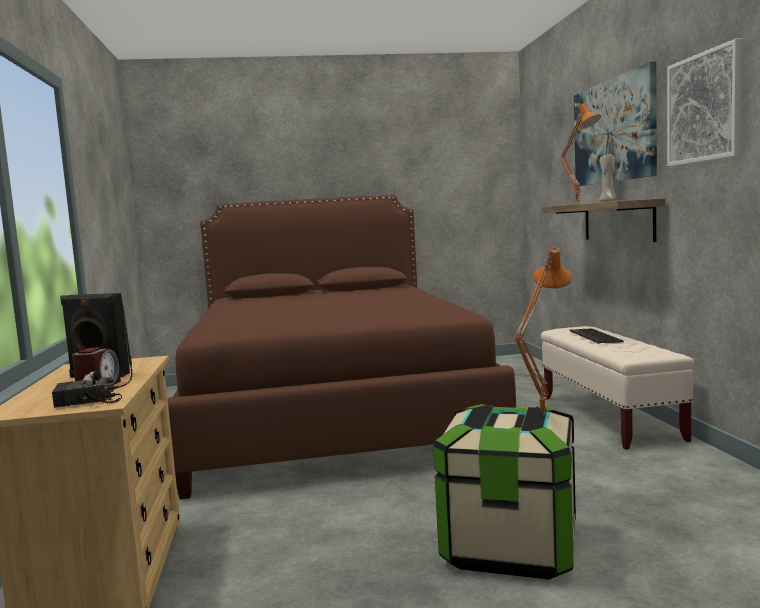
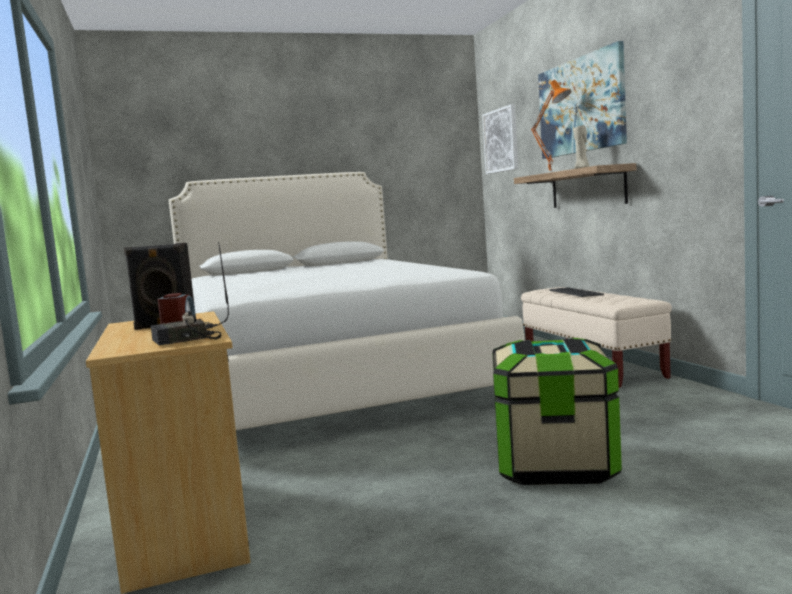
camera: 10 degrees left, 0 degrees up
brown bed [168,195,516,499] -> white bed [169,172,524,430]
orange table lamp [514,247,572,416] -> none
picture [667,38,743,166] -> picture moved to [482,104,518,174]

